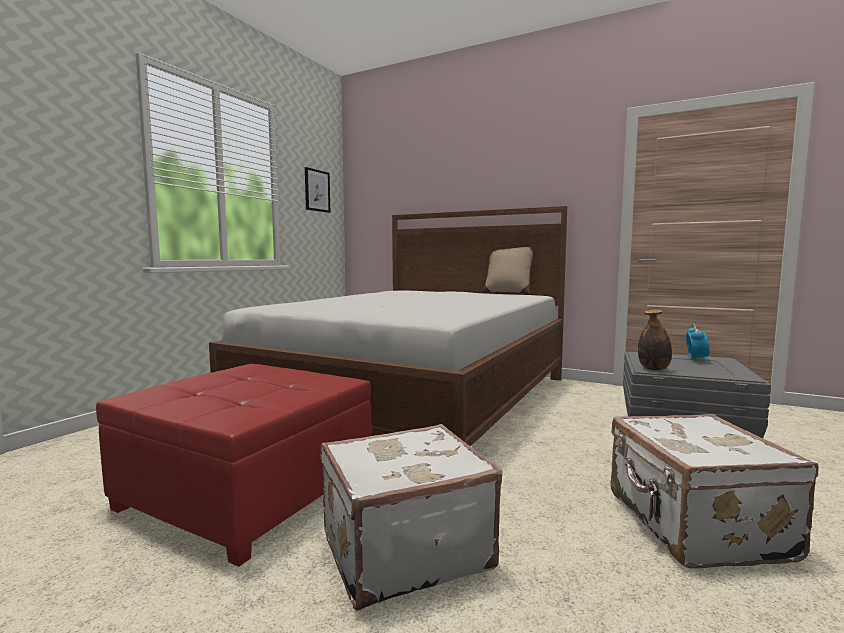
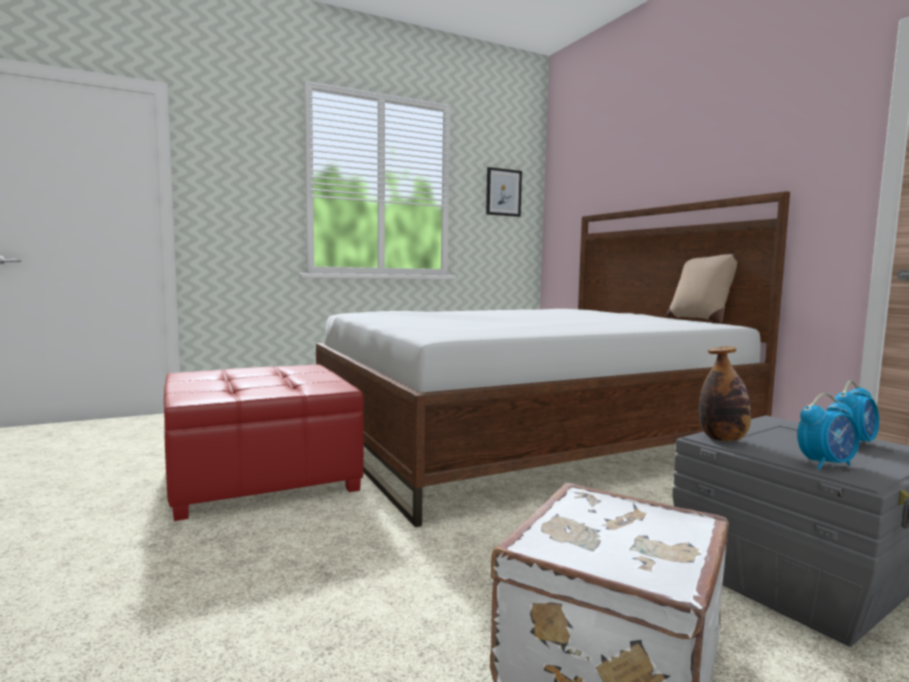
camera: 35 degrees right, 0 degrees up
white suitcase [320,424,503,611] -> none
none -> alarm clock [797,393,860,470]

